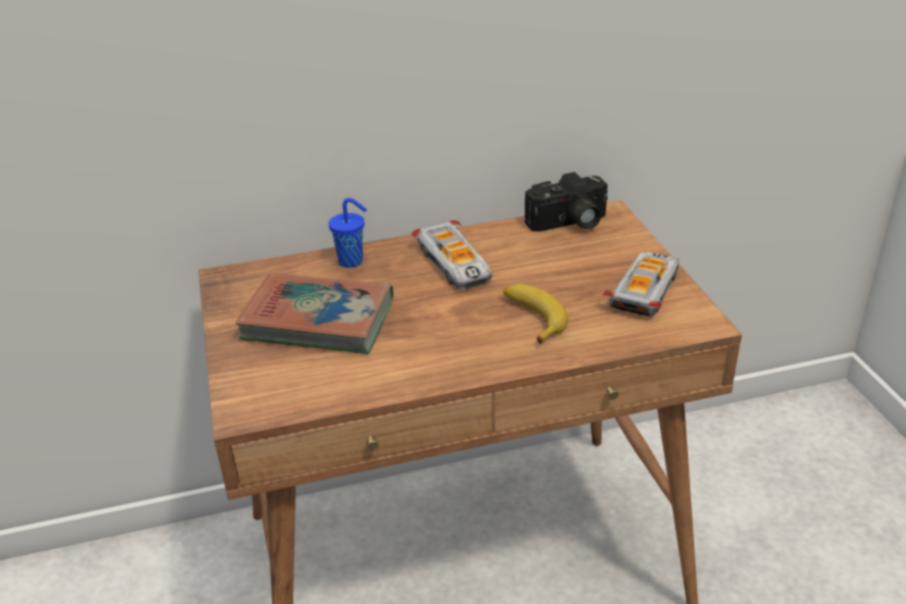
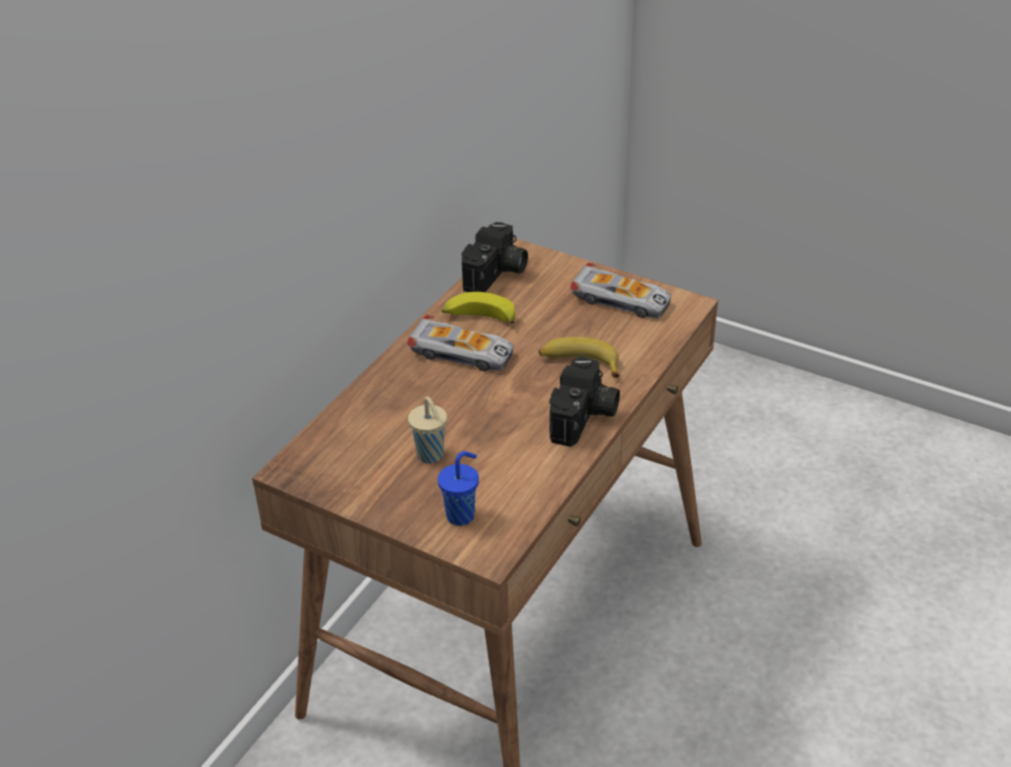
camera: 45 degrees left, 5 degrees up
book [235,273,393,354] -> beige cup [408,397,447,463]
blue cup [328,198,367,268] -> blue cup moved to [438,451,479,526]
toy car [603,252,679,316] -> toy car turned 135 degrees clockwise [570,263,671,318]
none -> banana [442,292,515,324]
none -> camera [549,357,620,447]

